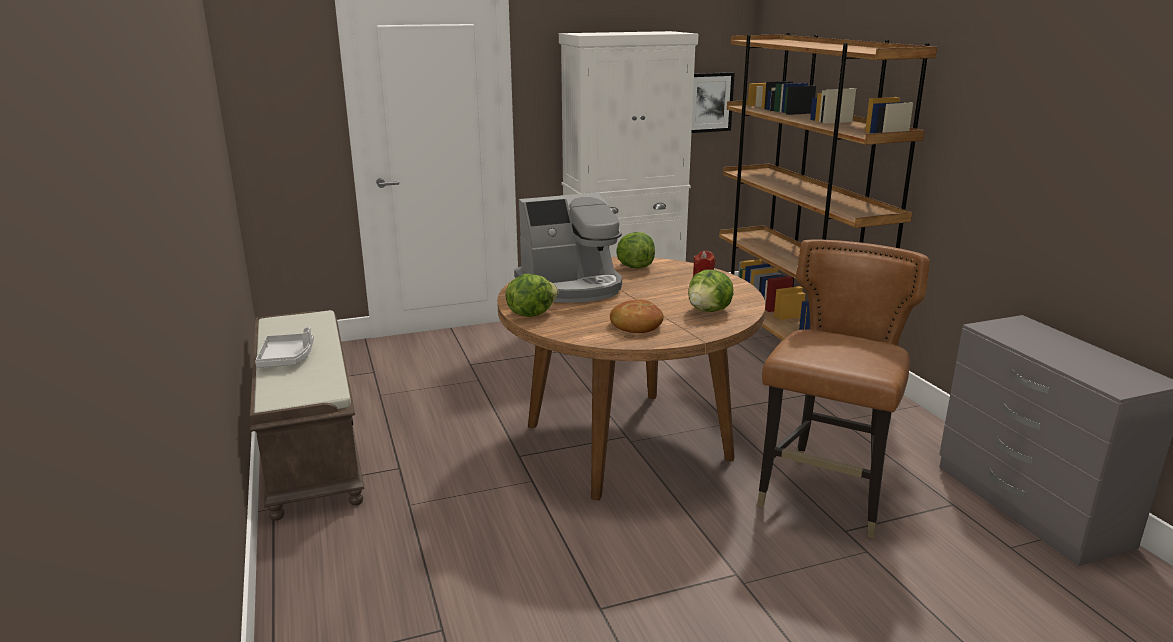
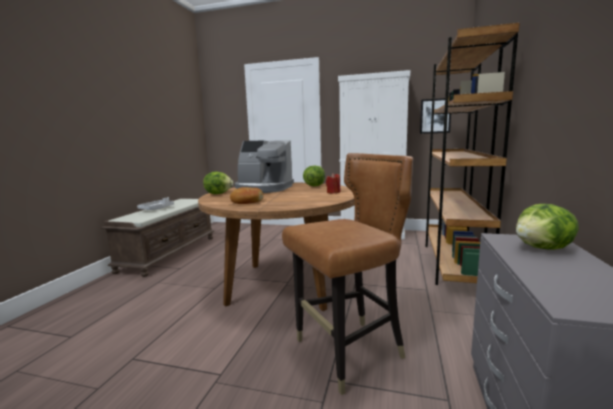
camera: 35 degrees right, 10 degrees down
lettuce [688,269,733,312] -> lettuce moved to [516,204,579,250]

